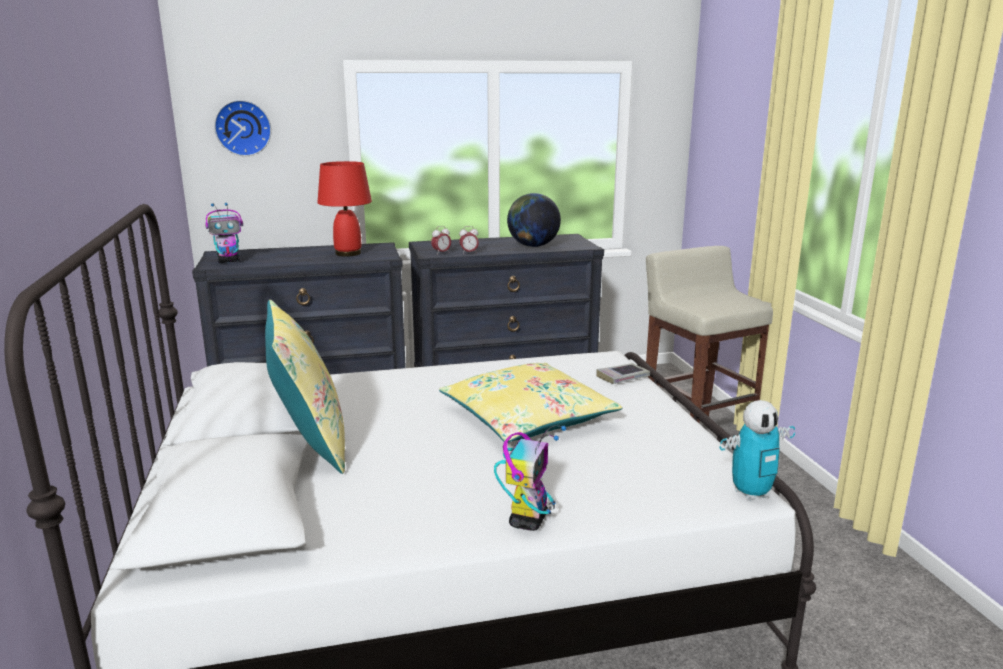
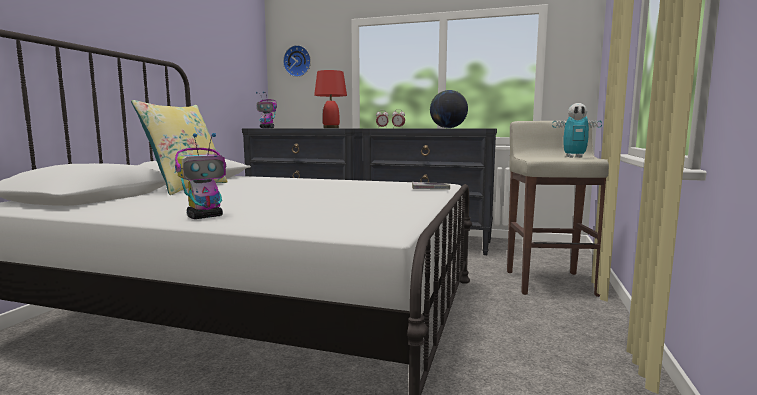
camera: 30 degrees right, 10 degrees down
yellow pillow [439,363,623,442] -> none
toy robot [720,400,795,501] -> toy robot moved to [552,103,602,158]

